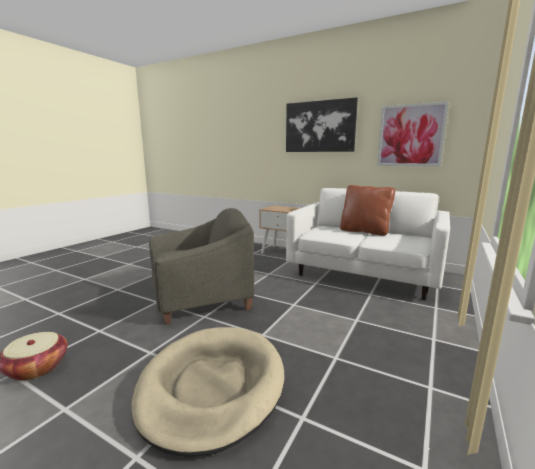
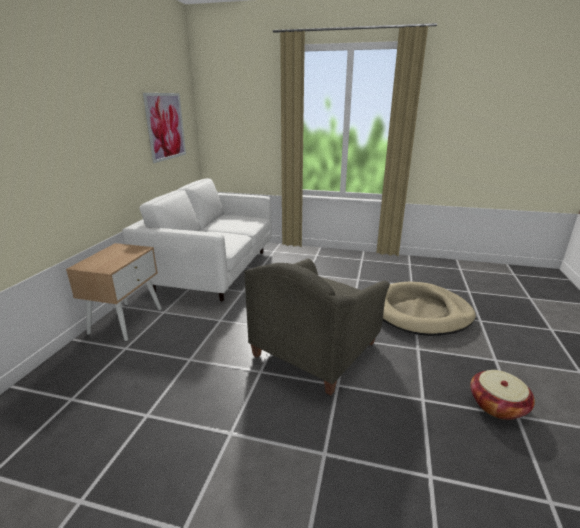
camera: 105 degrees left, 10 degrees up
grey armchair [149,208,254,325] -> grey armchair turned 105 degrees counterclockwise [244,258,390,395]
picture [286,97,358,152] -> none
brown pillow [340,185,395,236] -> none

